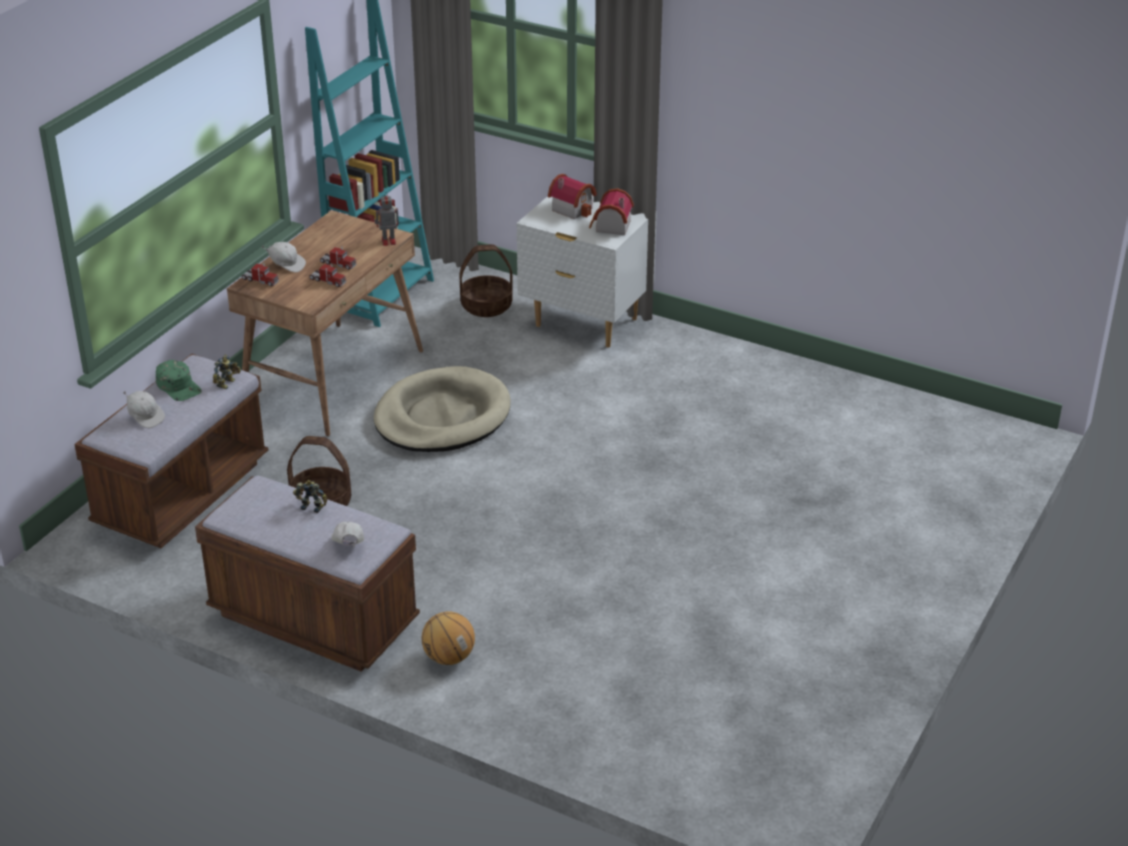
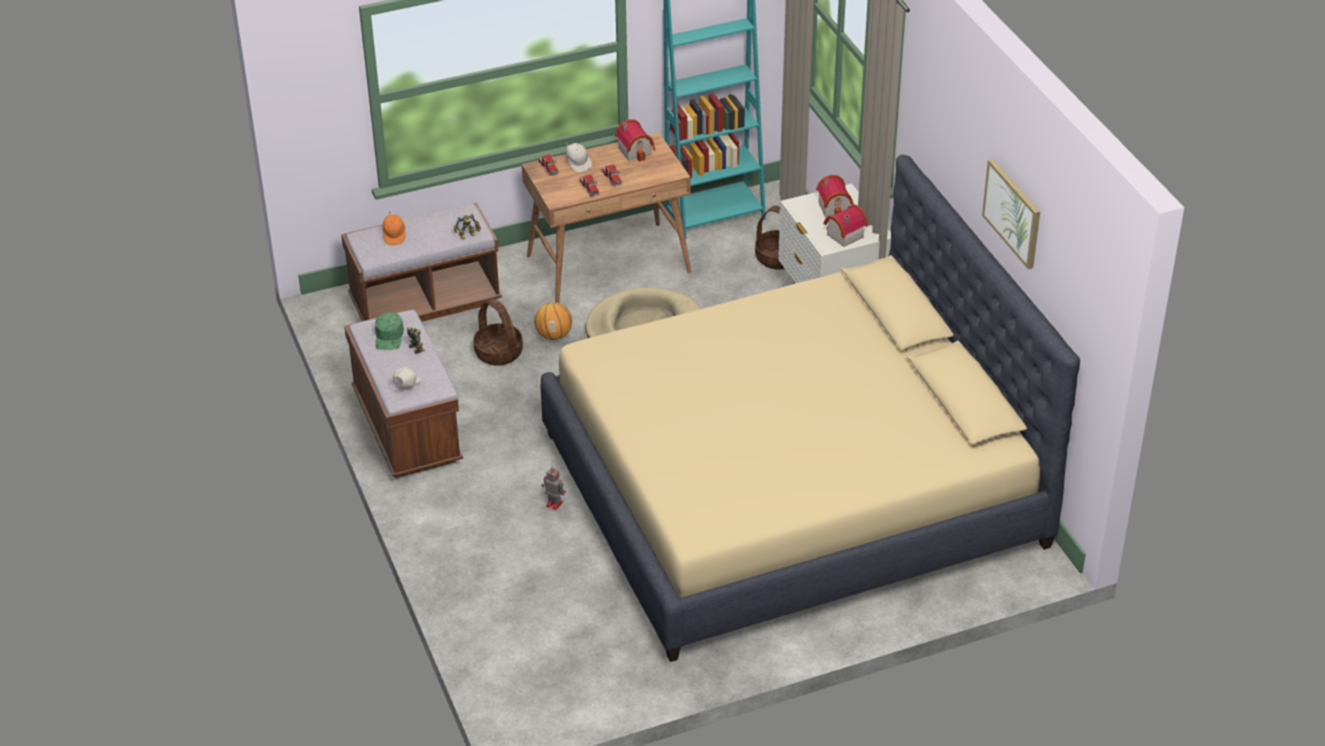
camera: 40 degrees right, 5 degrees up
white cap [124,391,165,428] -> orange cap [383,212,406,245]
green cap [156,360,202,401] -> green cap moved to [375,312,404,350]
toy robot [375,192,399,246] -> toy robot moved to [541,466,566,510]
basketball [422,611,475,665] -> basketball moved to [534,302,572,340]
none -> beige bed [541,155,1080,662]
none -> toy house [615,119,656,162]
none -> picture [982,158,1040,269]

